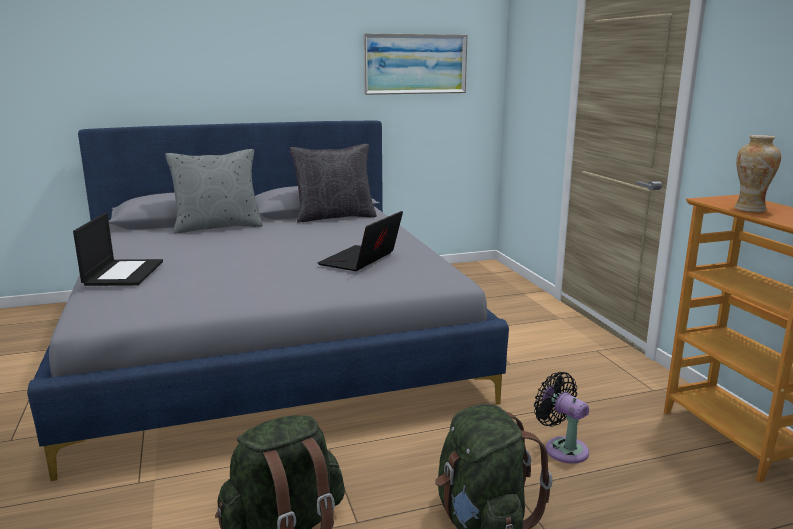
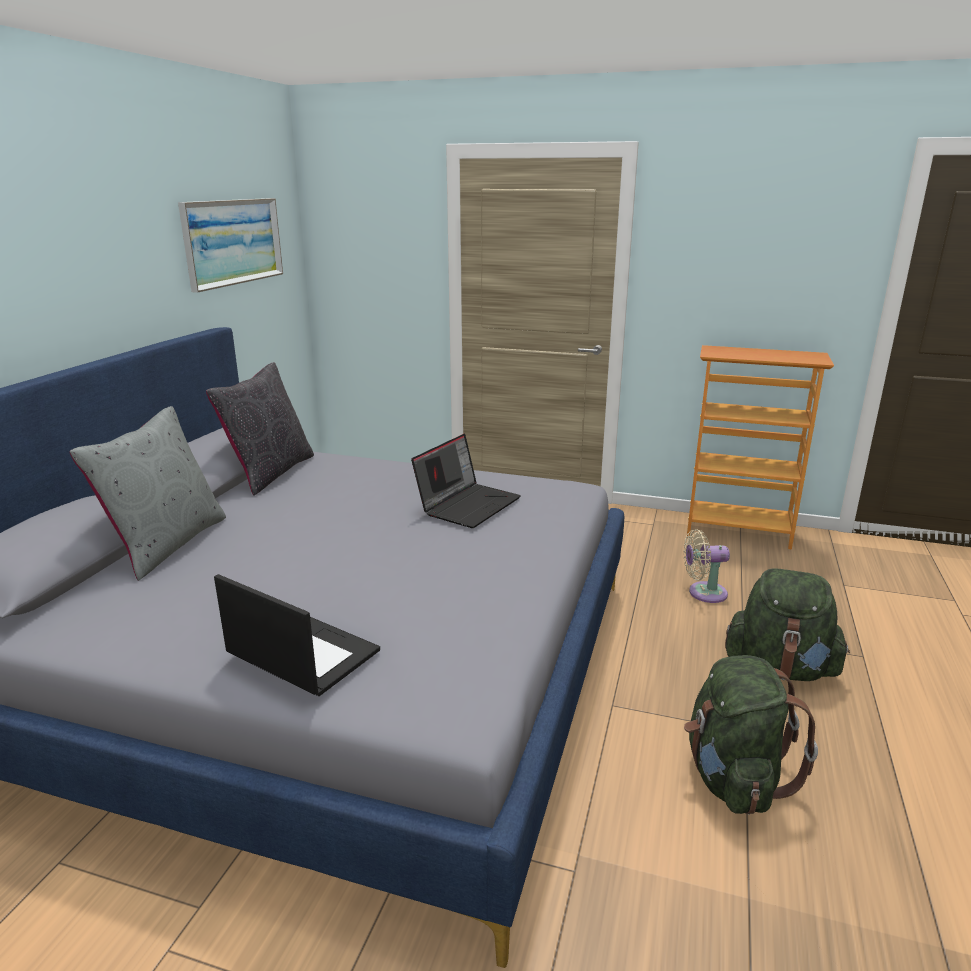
camera: 55 degrees left, 5 degrees up
laptop [317,211,403,271] -> laptop turned 120 degrees counterclockwise [411,434,521,528]
black fan [534,372,589,464] -> beige fan [683,529,730,603]
vase [734,135,781,212] -> none

